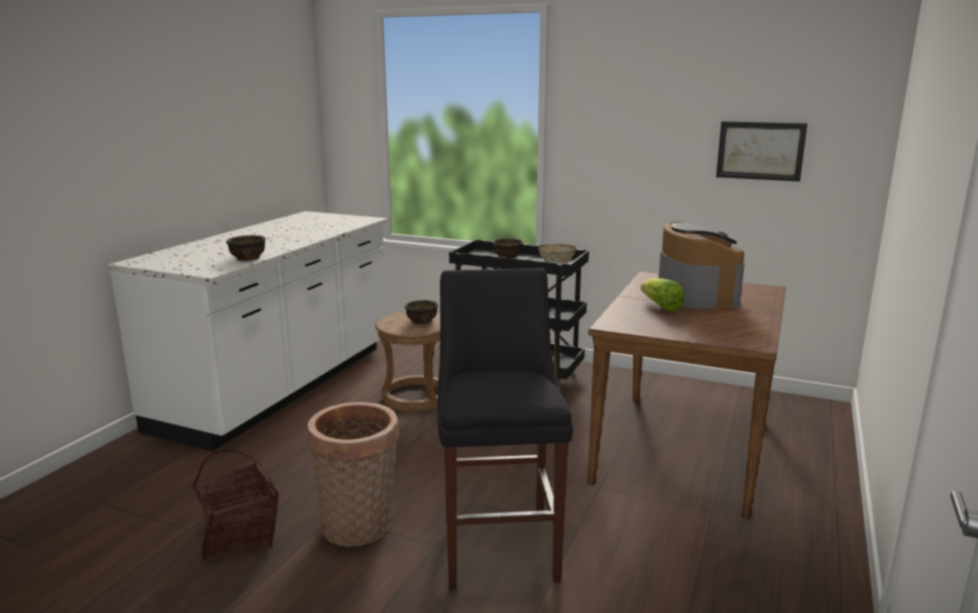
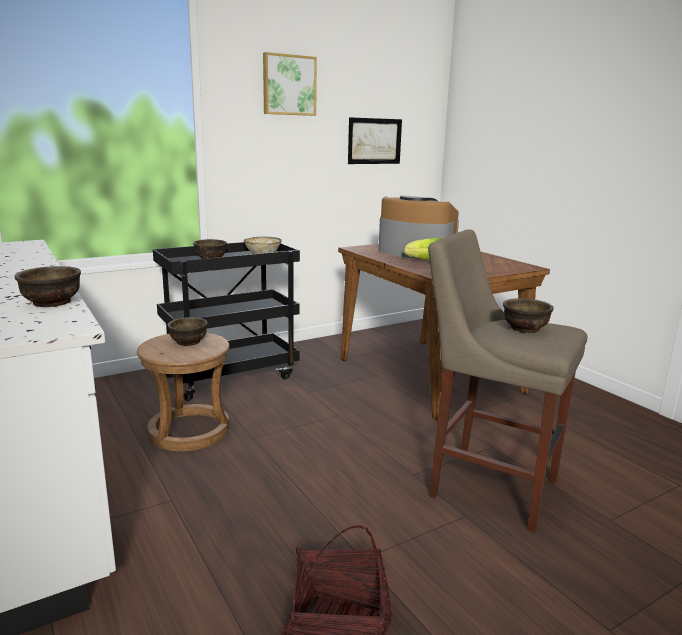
camera: 55 degrees left, 0 degrees up
basket [308,402,399,547] -> none
black stool [438,268,573,589] -> beige stool [428,229,587,533]
none -> picture [263,52,317,116]
none -> brown bowl [503,298,553,333]

